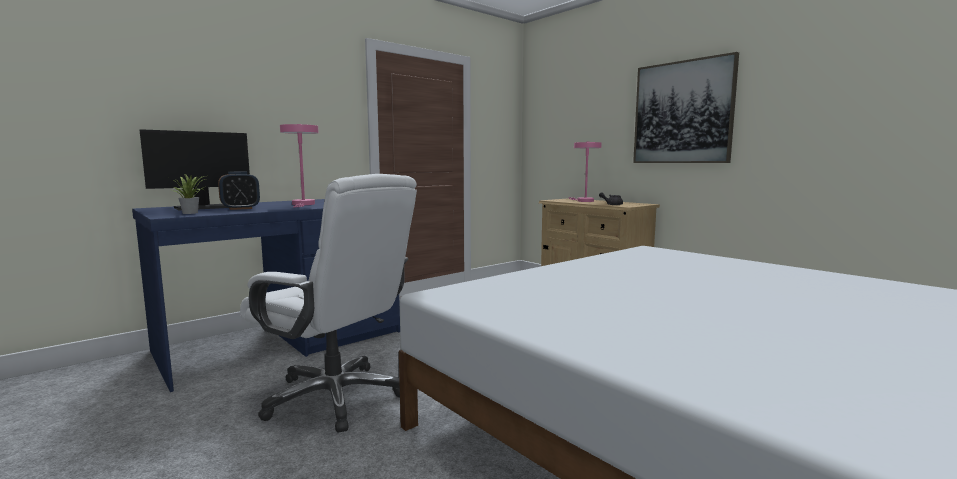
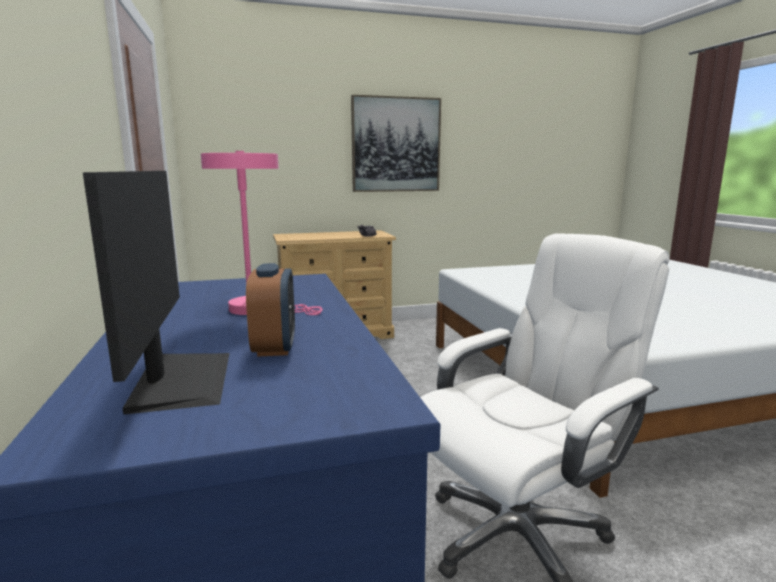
camera: 65 degrees left, 5 degrees up
potted plant [167,174,206,214] -> none
pink table lamp [569,142,601,202] -> none

